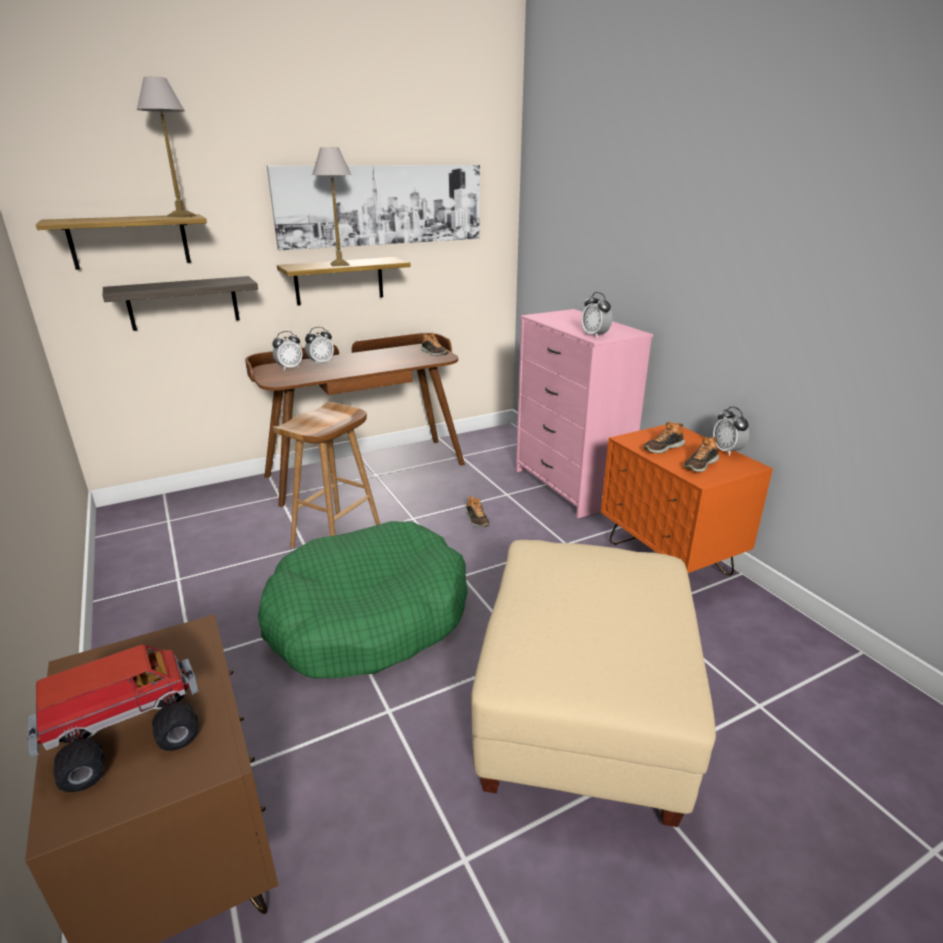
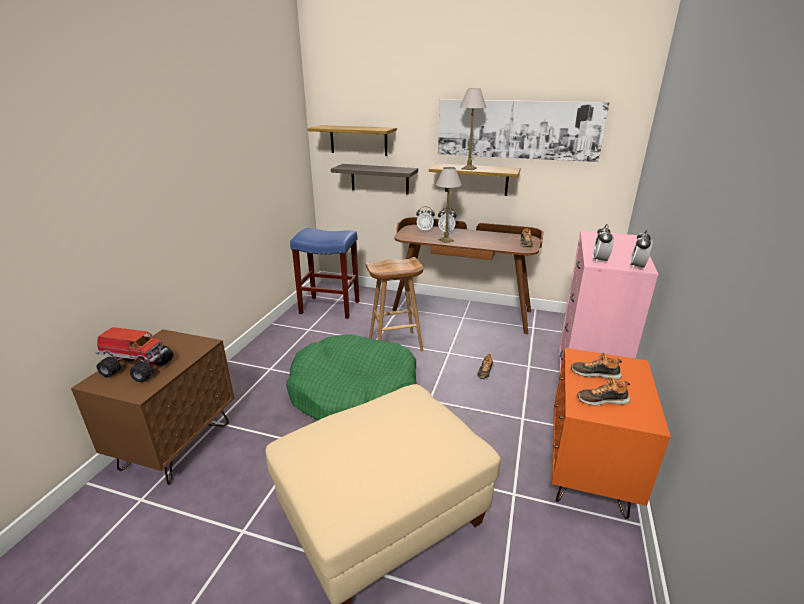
camera: 45 degrees right, 0 degrees up
table lamp [137,77,196,217] -> table lamp moved to [436,167,462,243]
alarm clock [713,407,749,456] -> alarm clock moved to [630,229,653,269]
none -> blue stool [290,228,359,319]

